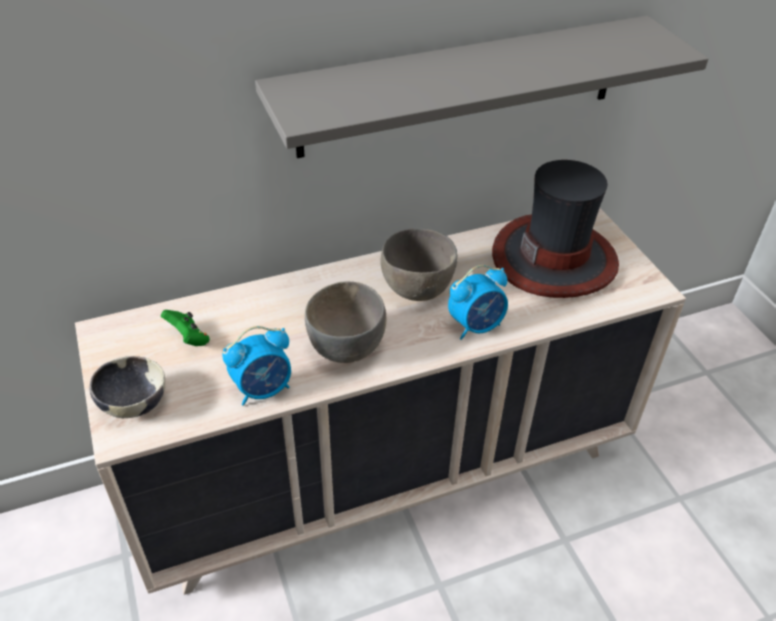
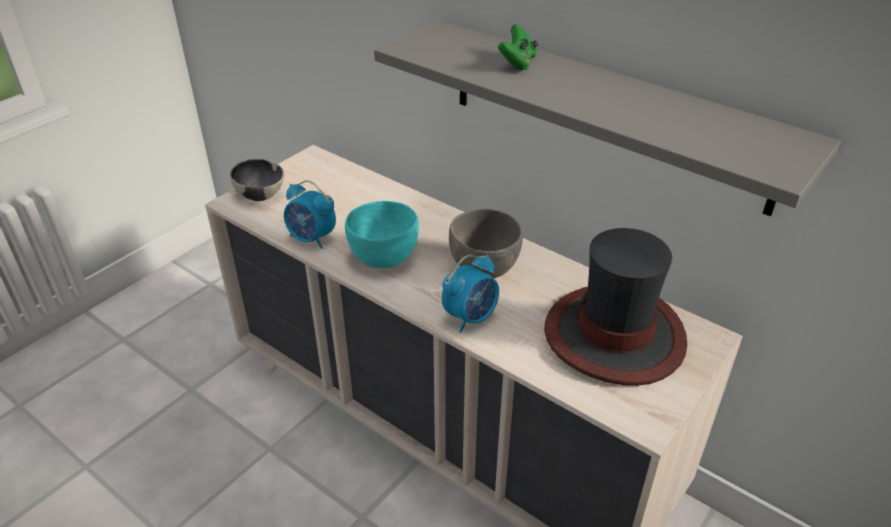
camera: 60 degrees right, 5 degrees down
green game controller [161,310,210,346] -> green game controller moved to [498,24,538,71]
grey bowl [305,281,386,363] -> turquoise bowl [345,201,419,268]
alarm clock [448,265,508,340] -> alarm clock turned 75 degrees counterclockwise [442,255,499,333]

